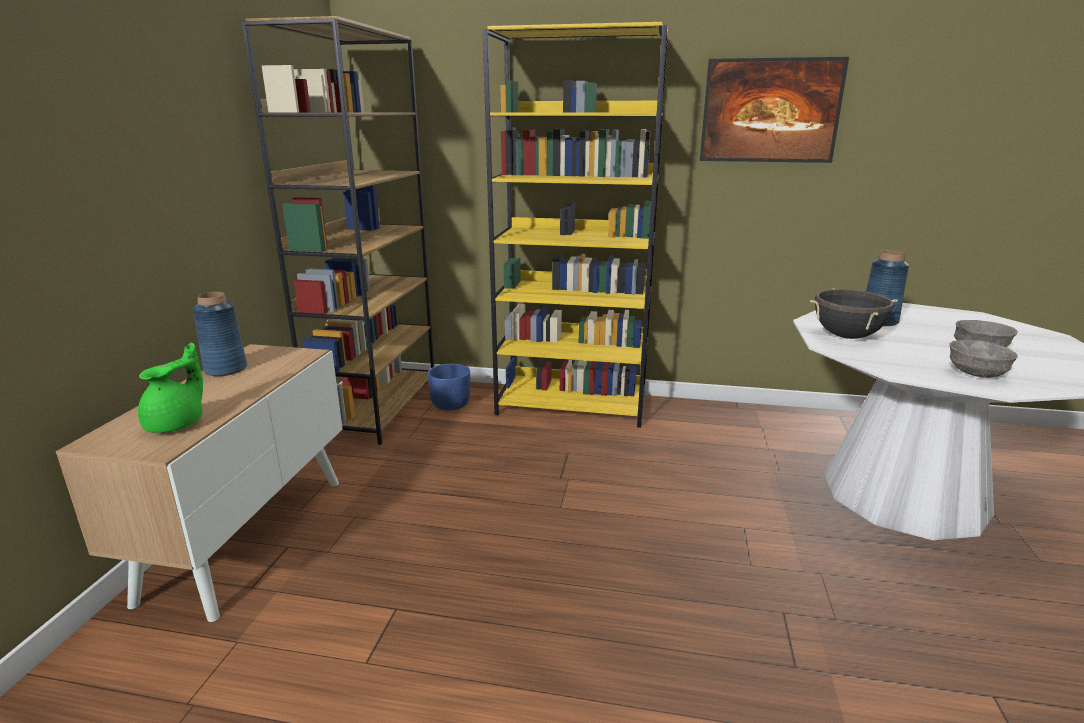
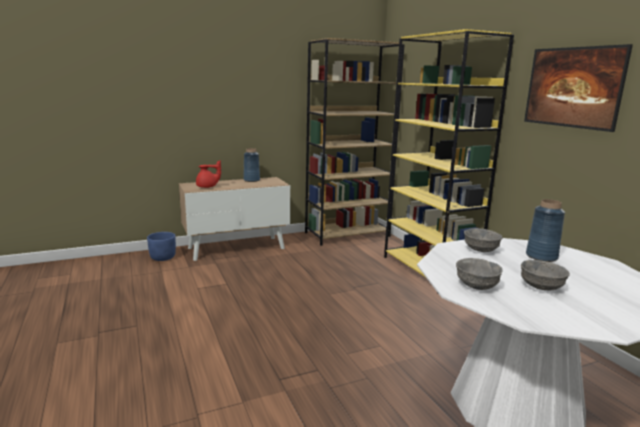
camera: 55 degrees right, 5 degrees down
green teapot [138,343,203,433] -> red teapot [196,160,221,188]
blue planter [428,364,470,411] -> blue planter moved to [147,232,176,261]
black cooking pot [810,288,898,339] -> grey bowl [464,228,502,252]

